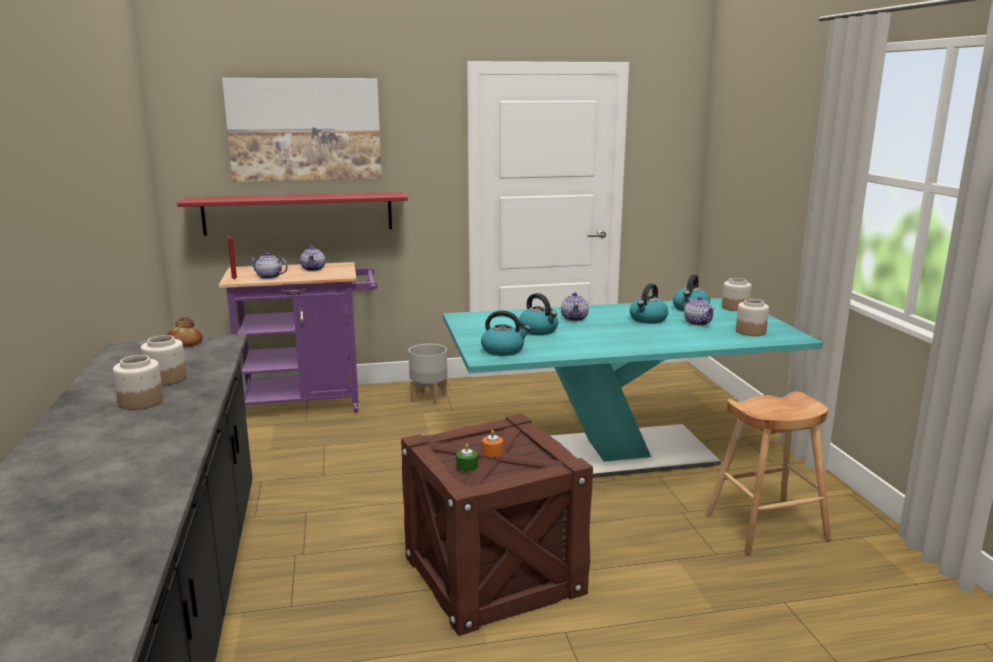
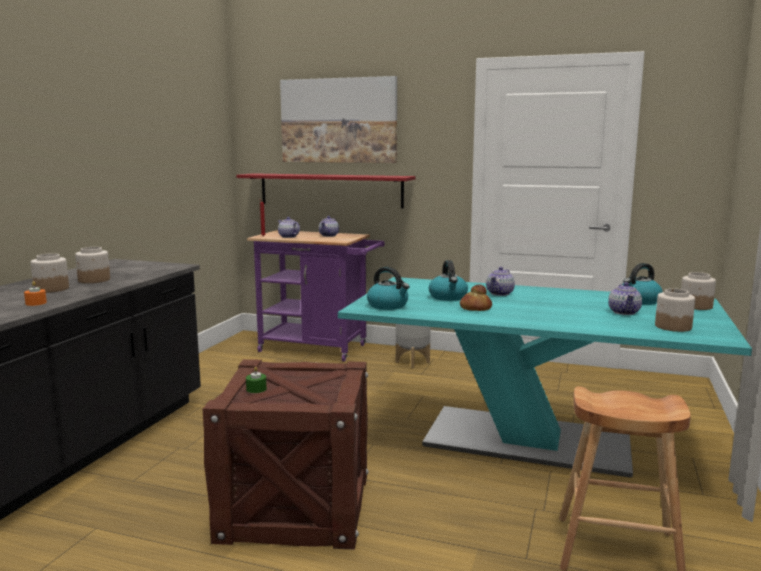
camera: 30 degrees right, 5 degrees down
bread [167,317,203,347] -> bread moved to [460,284,492,311]
orange candle [482,430,503,457] -> orange candle moved to [24,281,47,306]
kettle [630,284,668,324] -> none

